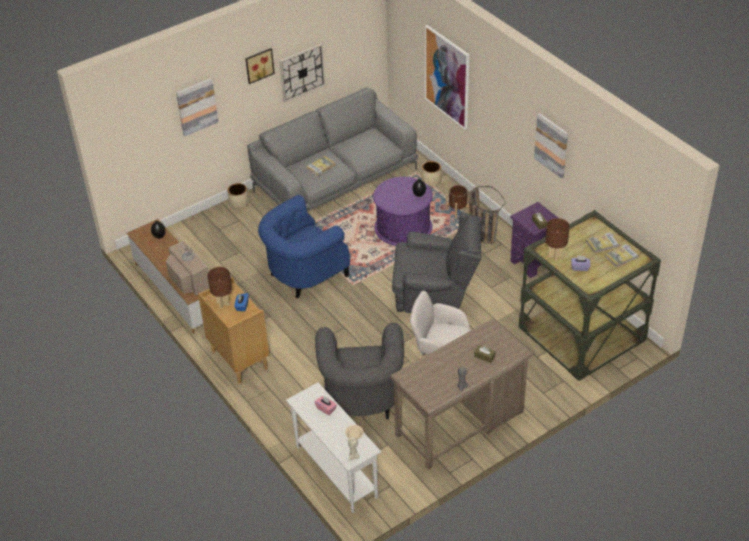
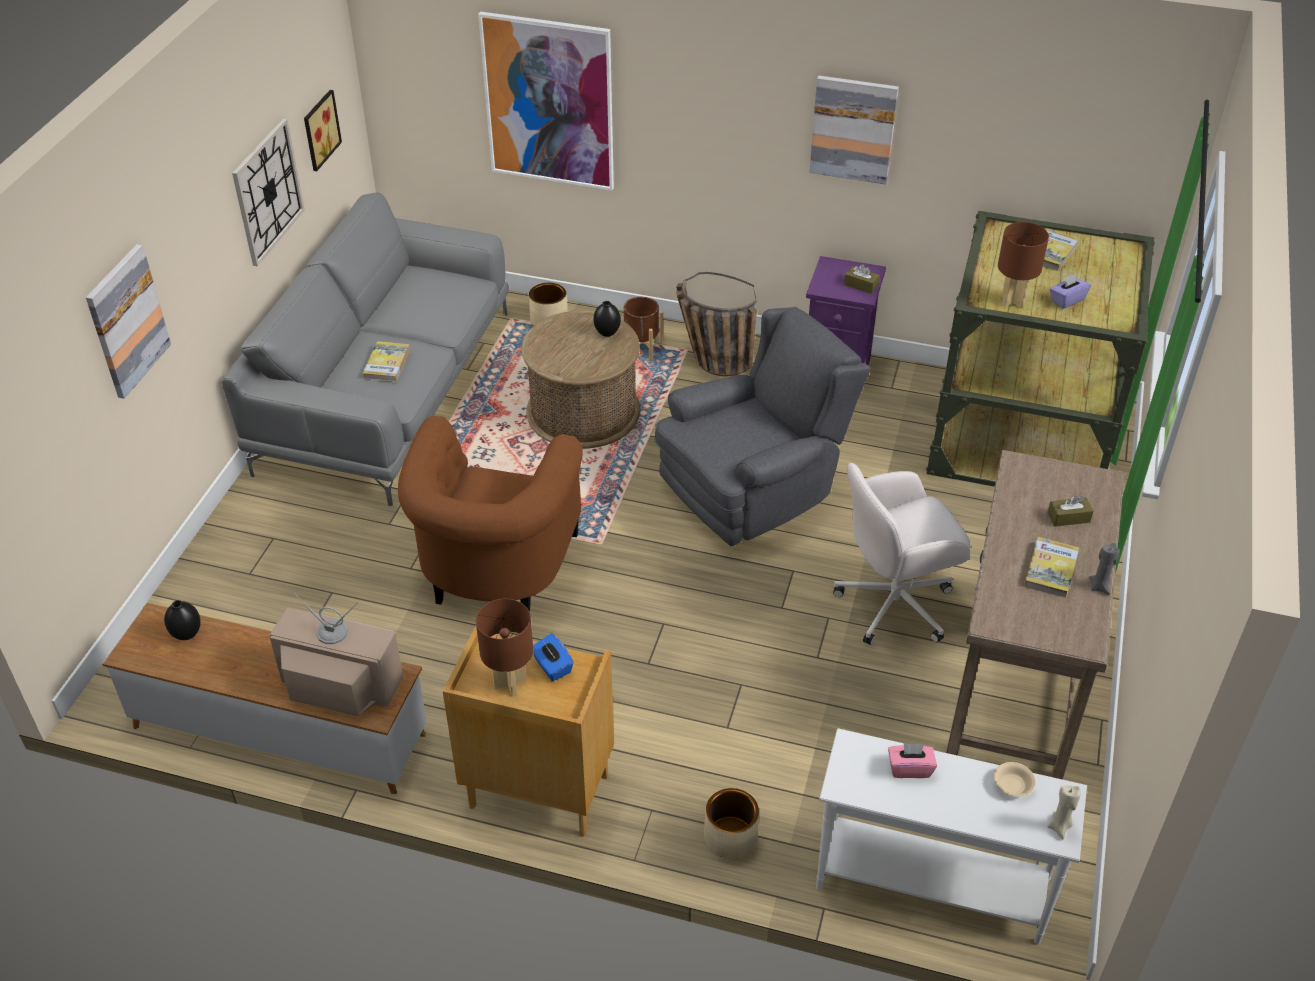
camera: 40 degrees left, 0 degrees up
beige planter [227,183,249,209] -> beige planter moved to [704,788,759,859]
picture [246,48,275,84] -> picture moved to [304,90,342,171]
blue armchair [258,195,350,298] -> brown armchair [398,416,583,612]
grey armchair [315,323,404,419] -> none
purple coffee table [373,177,432,246] -> brown coffee table [521,310,640,449]
book [605,243,640,268] -> book moved to [1024,537,1079,598]

